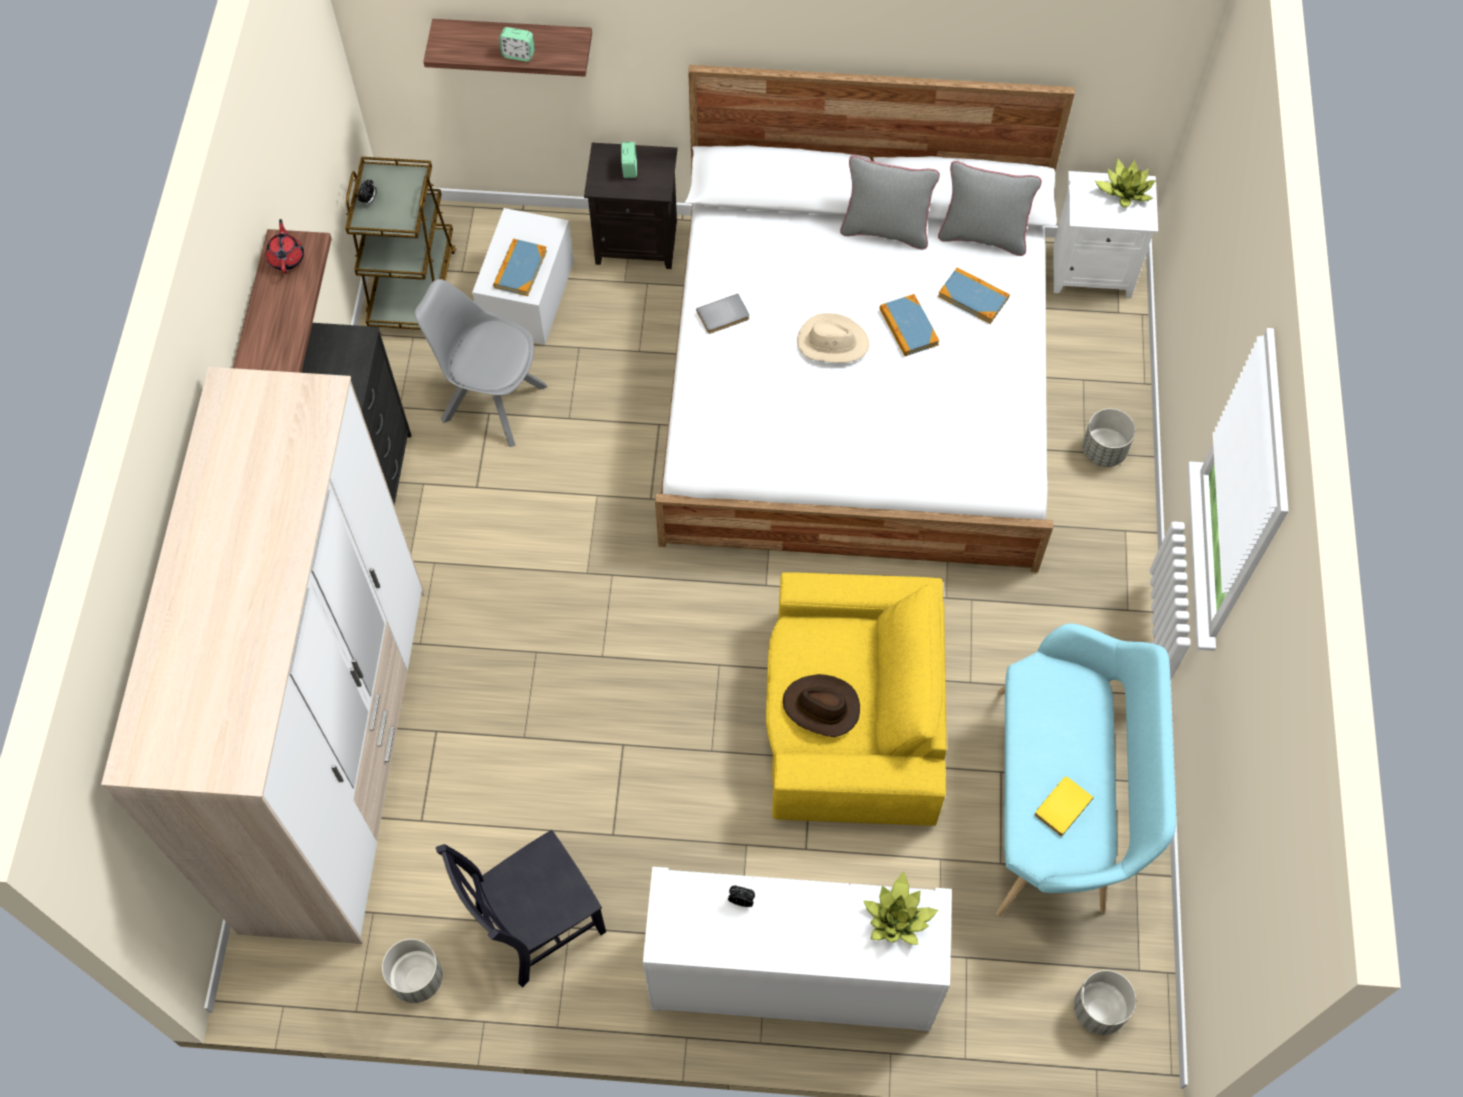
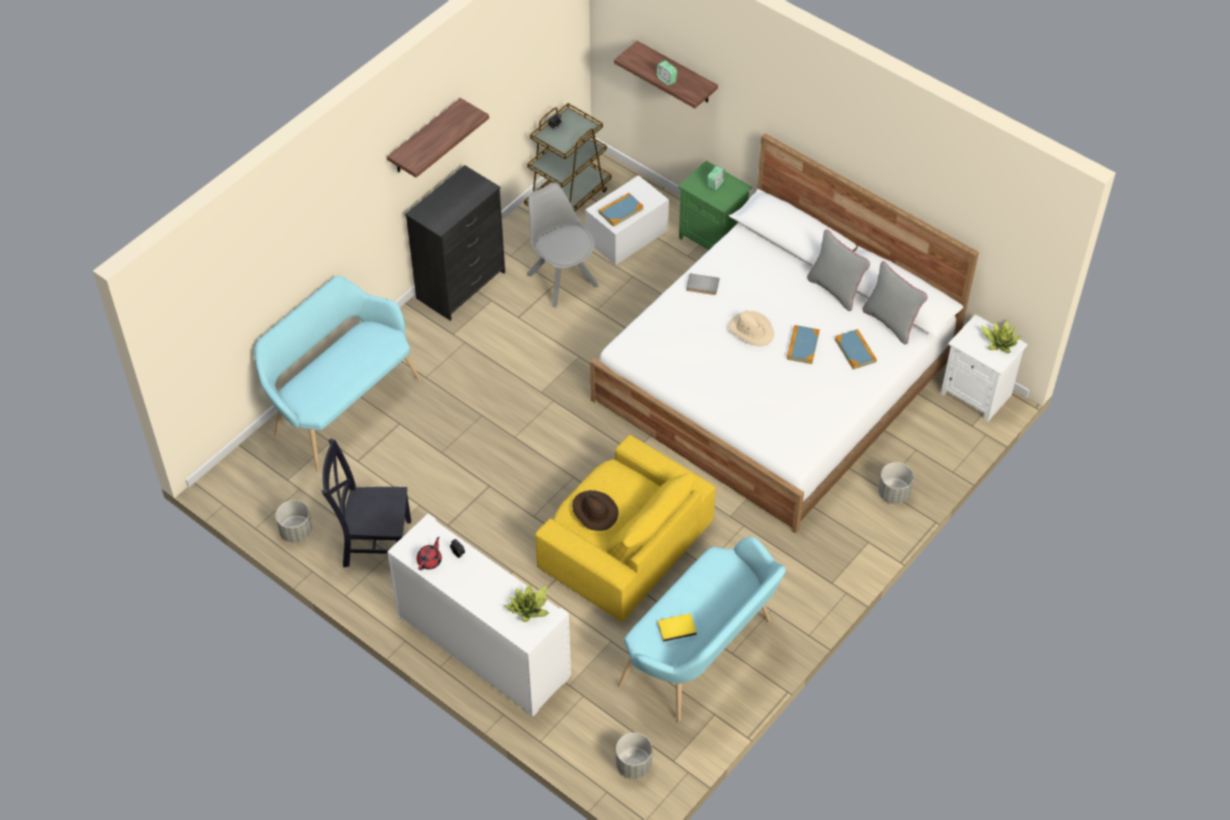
camera: 35 degrees right, 10 degrees down
wardrobe [101,367,424,944] -> turquoise bench [254,276,421,472]
red teapot [266,219,304,273] -> red teapot moved to [416,537,442,570]
black nightstand [584,143,677,269] -> green nightstand [678,161,752,250]

